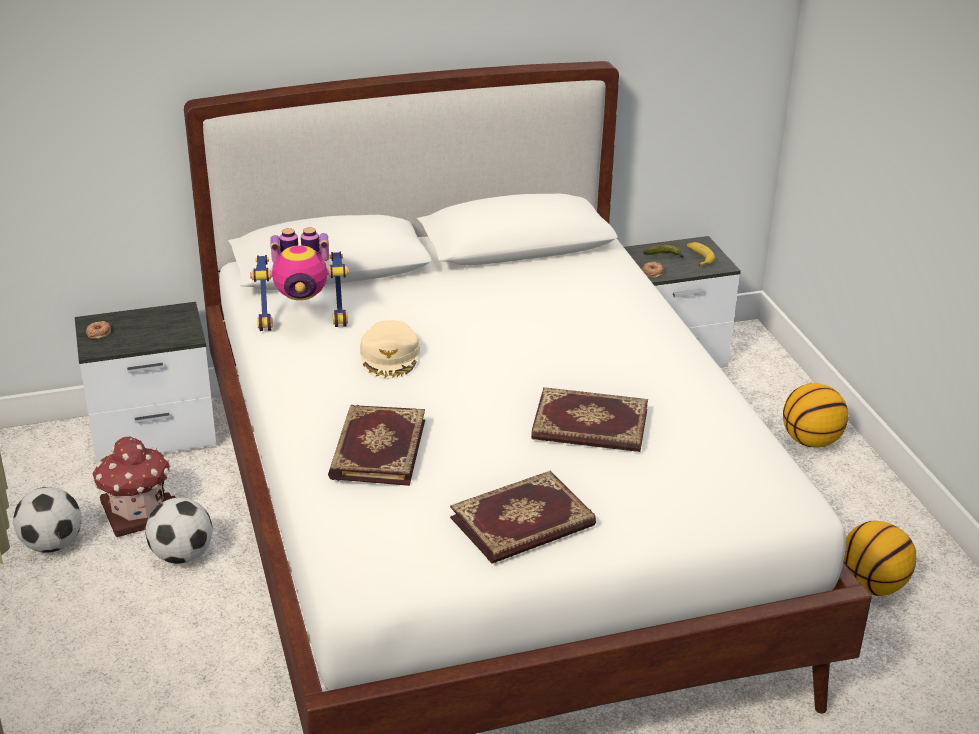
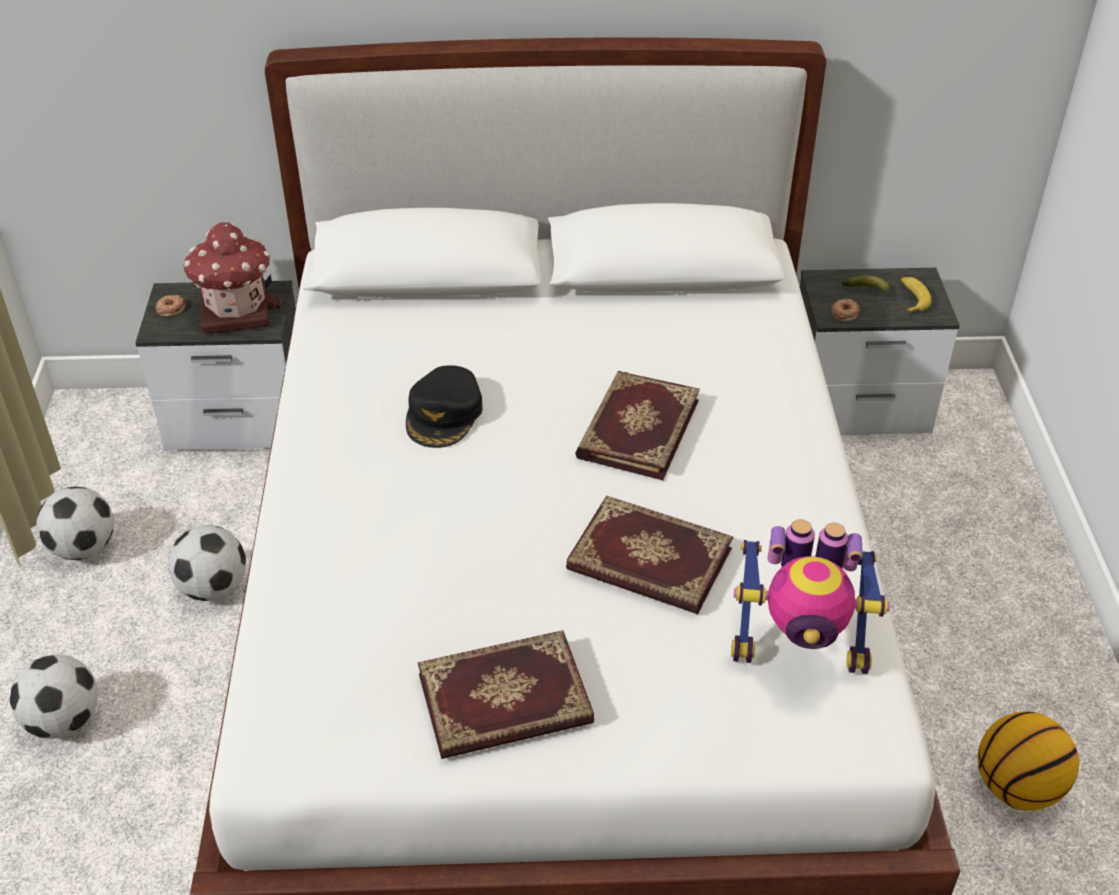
camera: 15 degrees right, 10 degrees up
toy house [92,436,176,537] -> toy house moved to [183,222,281,334]
toy robot [250,228,349,331] -> toy robot moved to [731,519,890,674]
book [328,405,425,486] -> book moved to [575,371,700,480]
beige cap [360,320,420,379] -> black cap [406,365,483,448]
basketball [783,383,848,447] -> none
none -> football [10,654,98,739]

